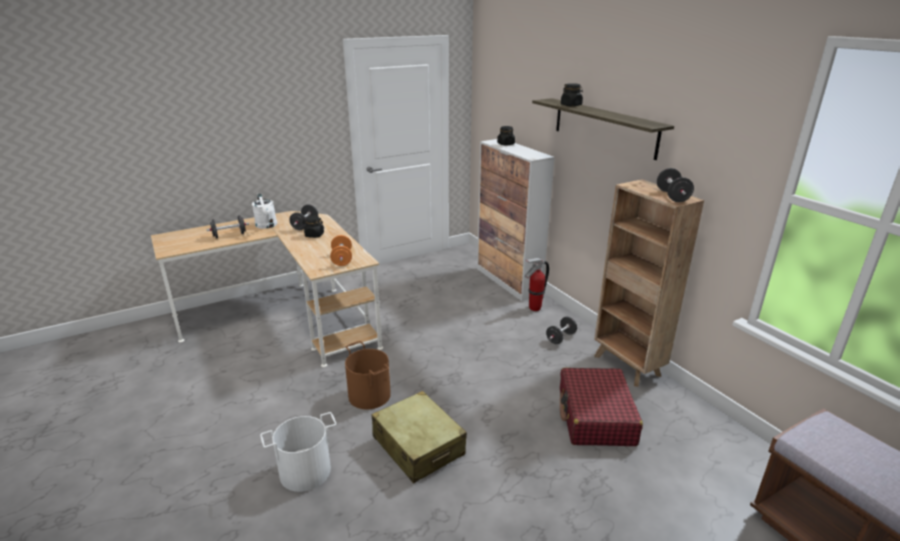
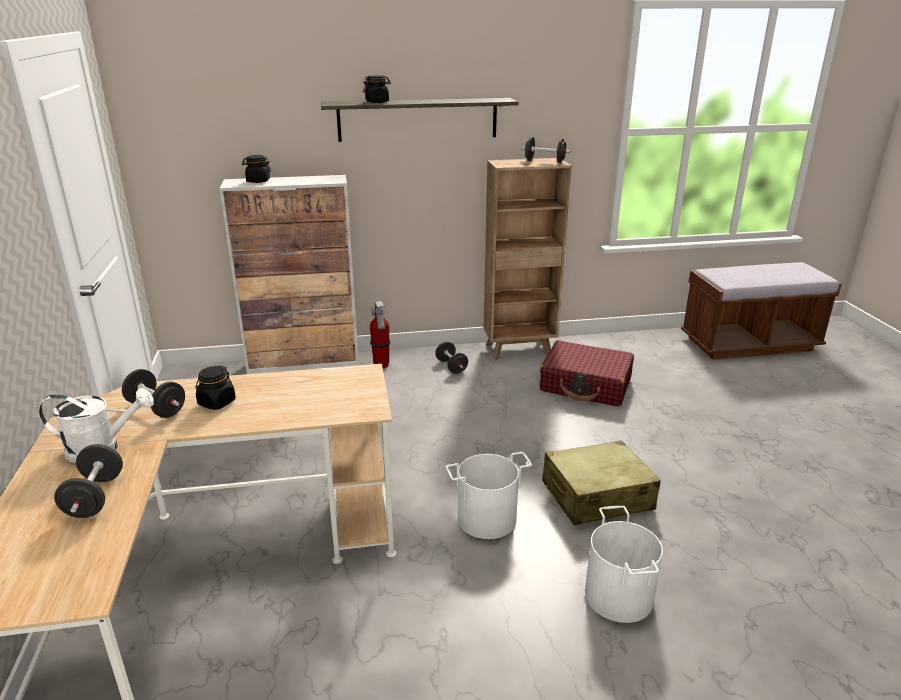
camera: 70 degrees left, 0 degrees up
orange dumbbell [330,235,352,266] -> none
brown bucket [345,341,391,409] -> white bucket [446,452,532,539]

